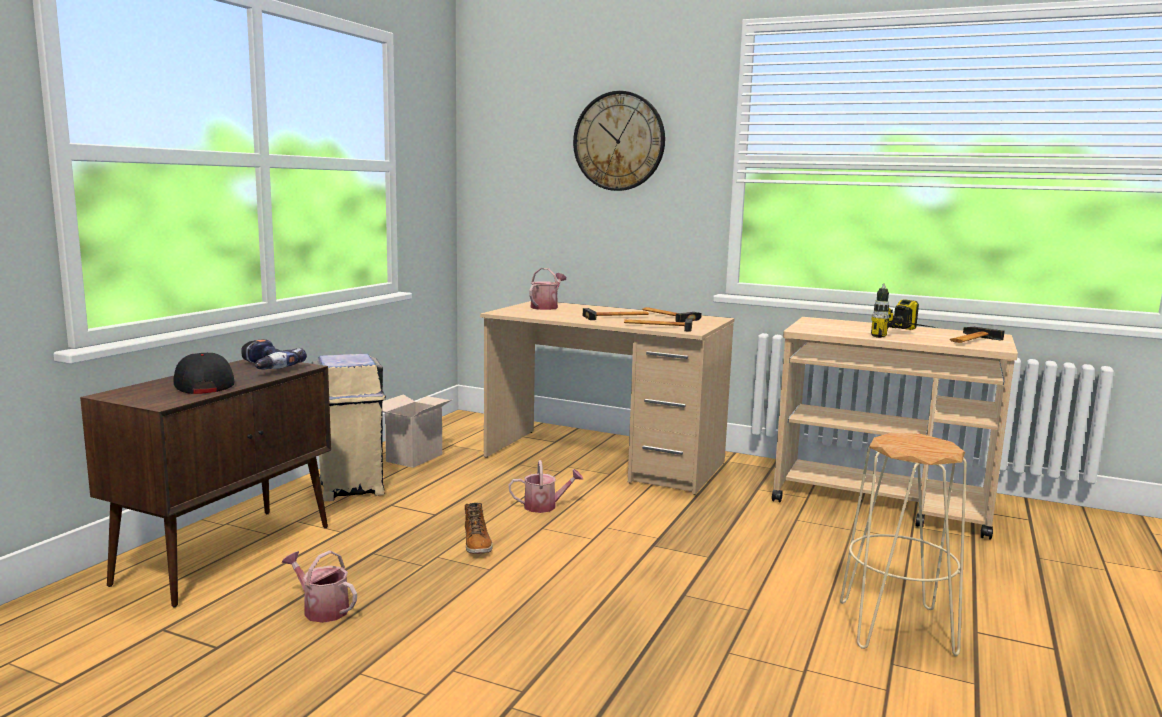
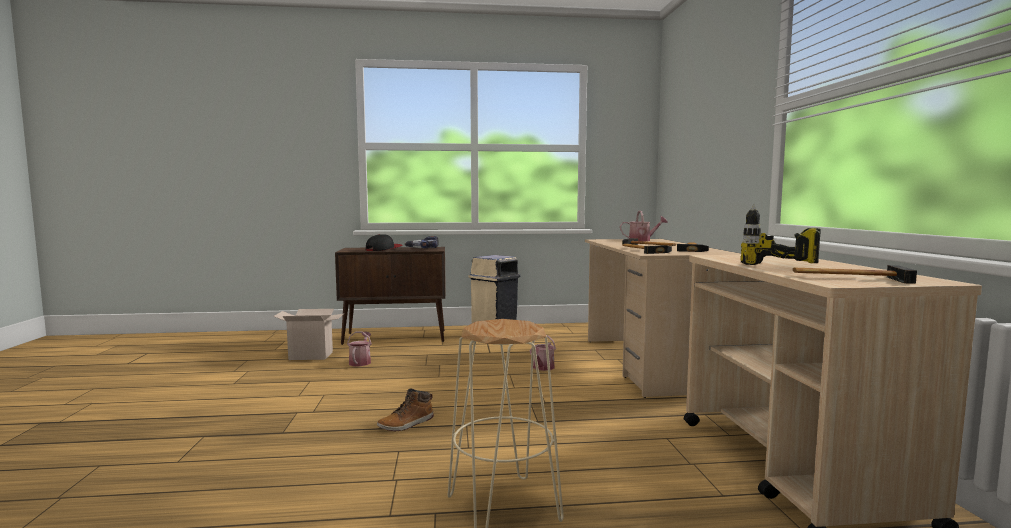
camera: 60 degrees right, 5 degrees down
cardboard box [382,394,453,468] -> cardboard box moved to [273,309,344,360]
boot [465,503,493,554] -> boot moved to [377,388,434,431]
watering can [509,460,583,513] -> watering can turned 60 degrees clockwise [530,335,556,371]
wall clock [573,91,665,191] -> none

